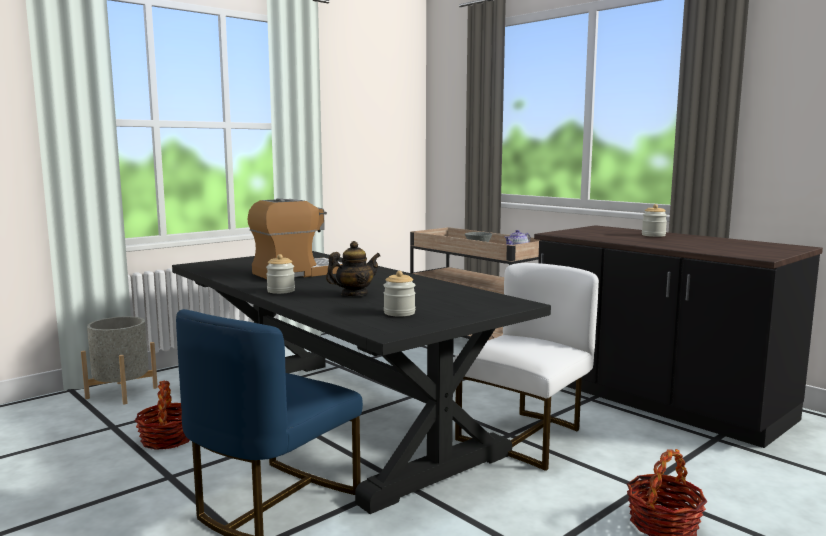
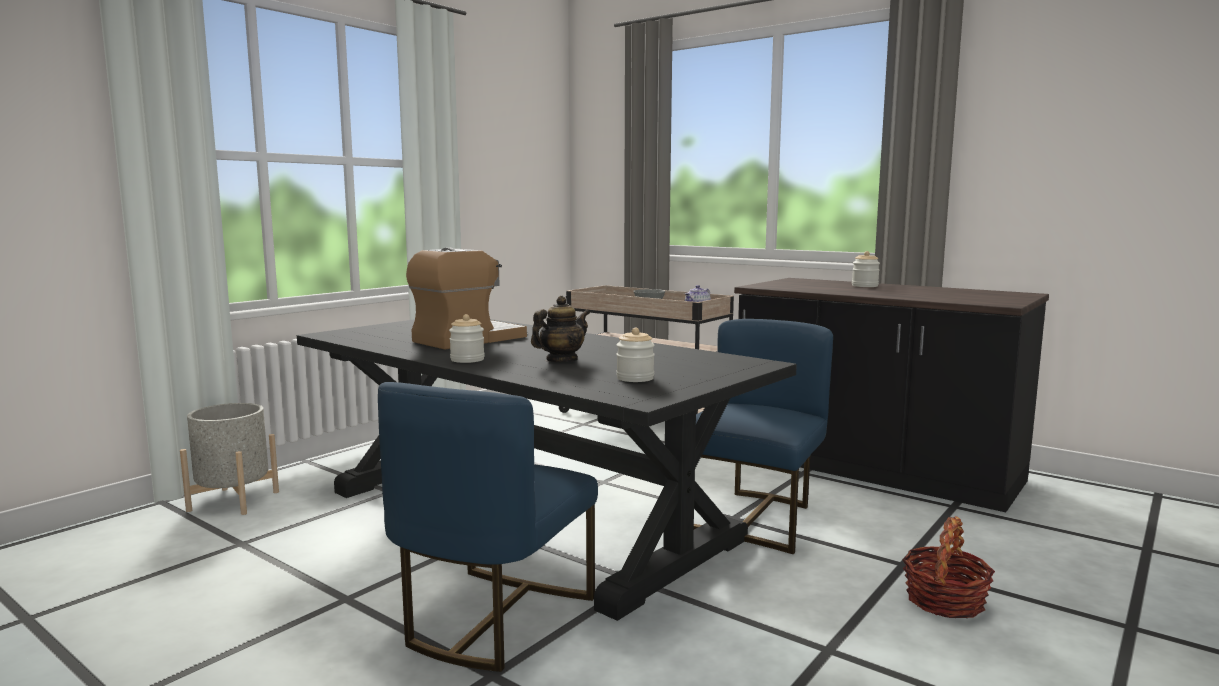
camera: 10 degrees left, 0 degrees up
basket [135,381,190,450] -> none
white chair [453,263,599,471] -> blue chair [694,319,833,554]

